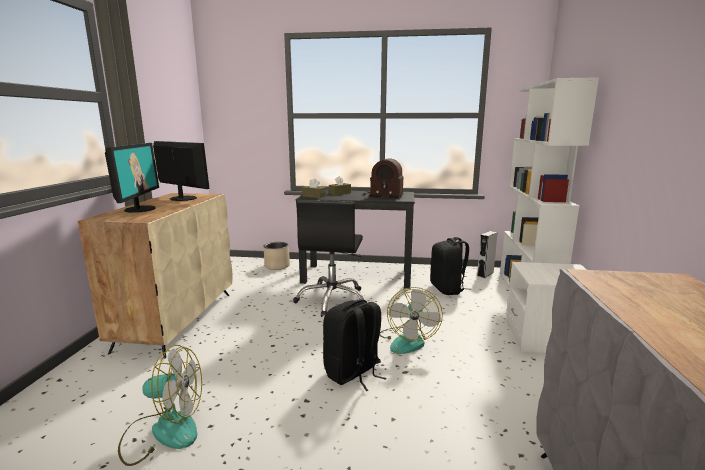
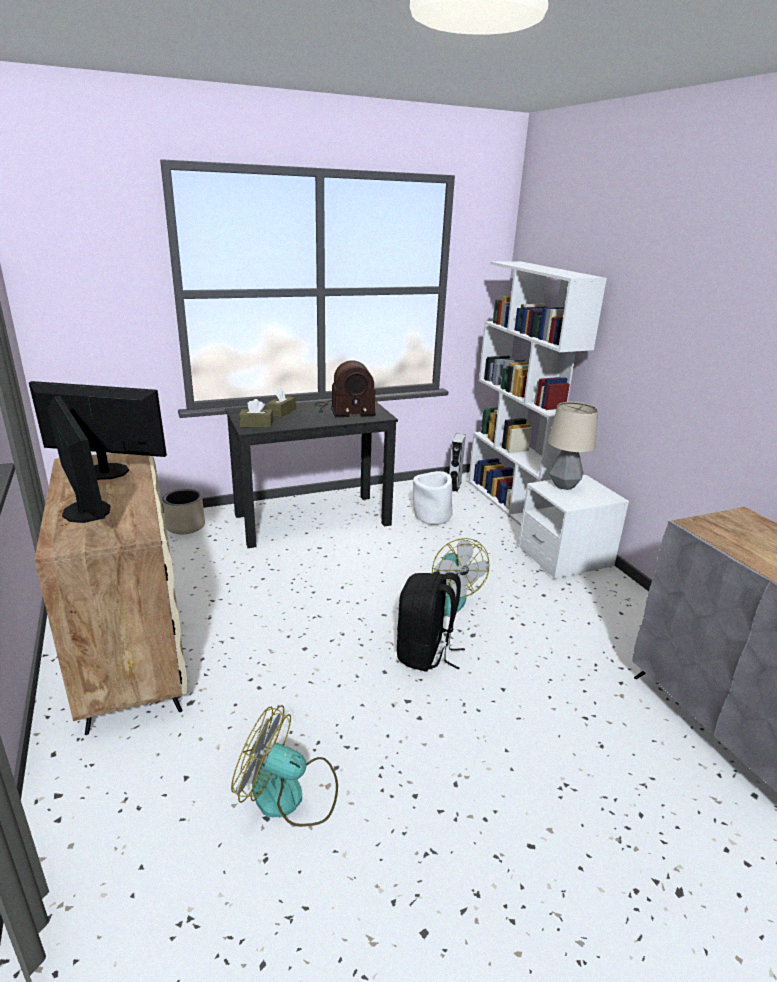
camera: 30 degrees left, 10 degrees up
fan [118,345,202,466] -> fan turned 135 degrees counterclockwise [231,705,338,827]
black office chair [293,200,364,317] -> none
black backpack [430,237,472,295] -> white planter [413,471,452,525]
none -> table lamp [548,402,598,490]

